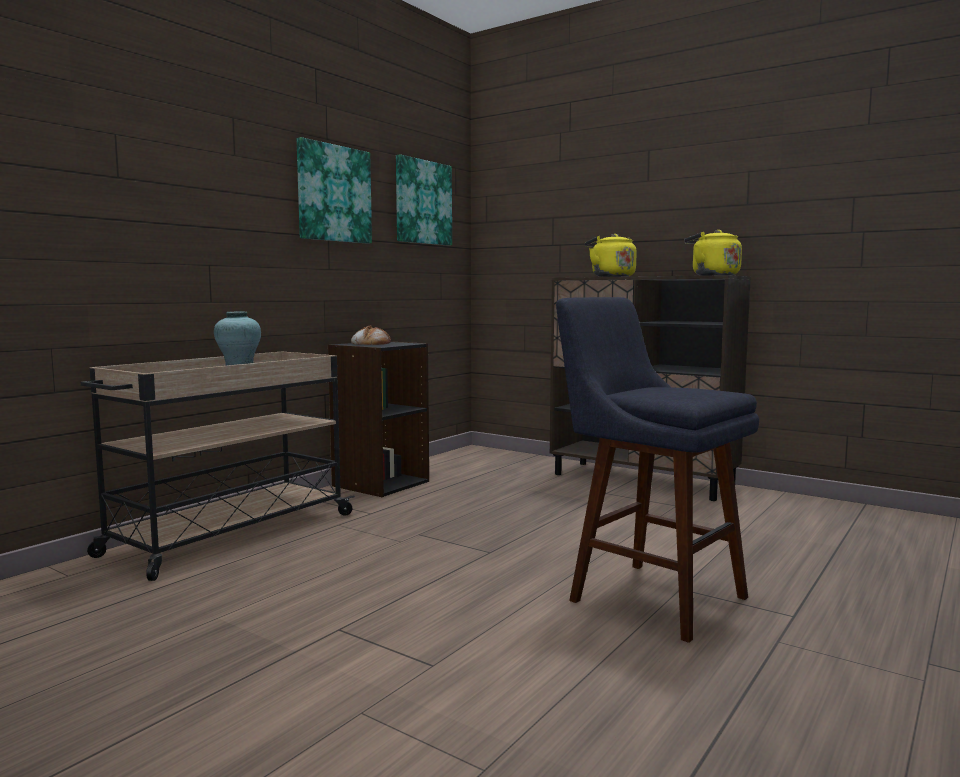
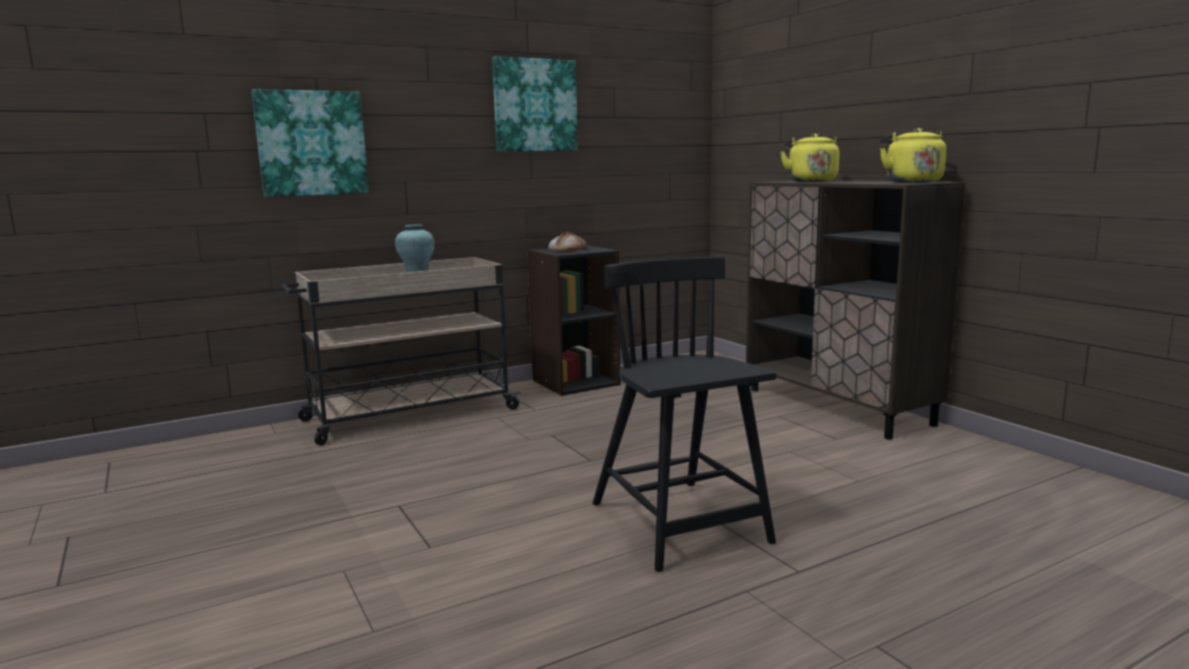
camera: 25 degrees right, 5 degrees up
picture [396,154,452,246] -> picture moved to [252,89,369,197]
blue stool [556,297,759,643] -> black chair [593,257,777,572]

